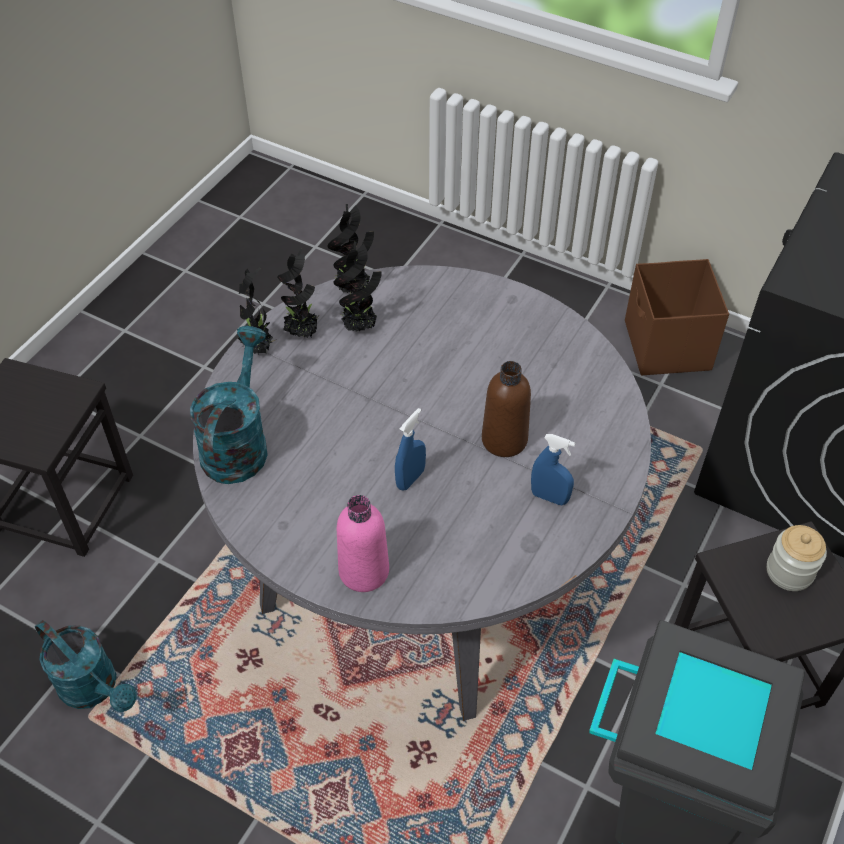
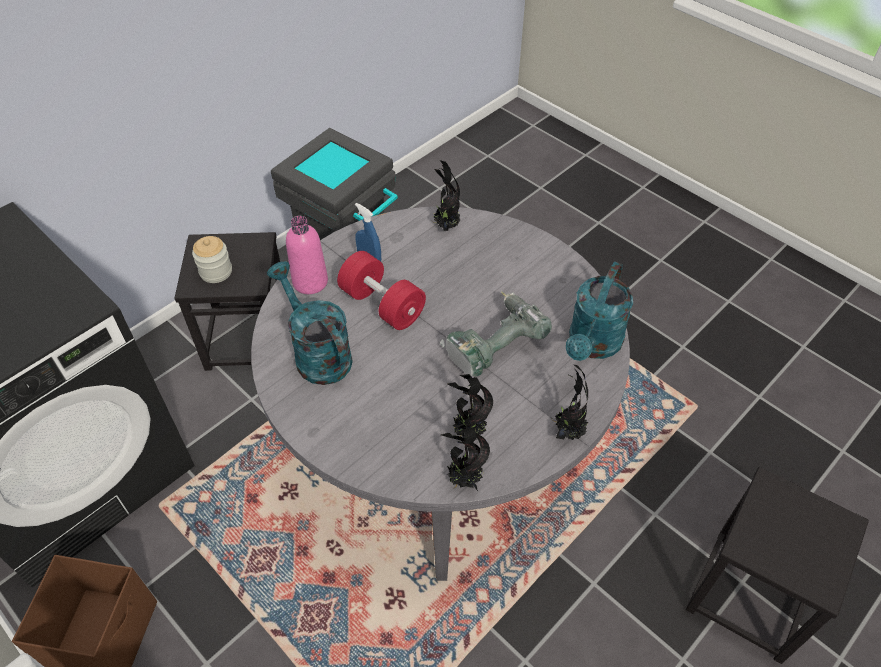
camera: 165 degrees left, 0 degrees up
turquoise watering can [35,620,137,712] -> turquoise watering can moved to [267,261,353,385]
potted plant [277,248,319,338] -> potted plant moved to [434,160,460,231]
pink bottle [337,495,389,592] -> pink bottle moved to [286,216,328,294]
blue spray bottle [395,408,426,490] -> none
brown bottle [482,361,531,457] -> red dumbbell [337,251,426,330]
none -> power drill [440,291,552,377]

